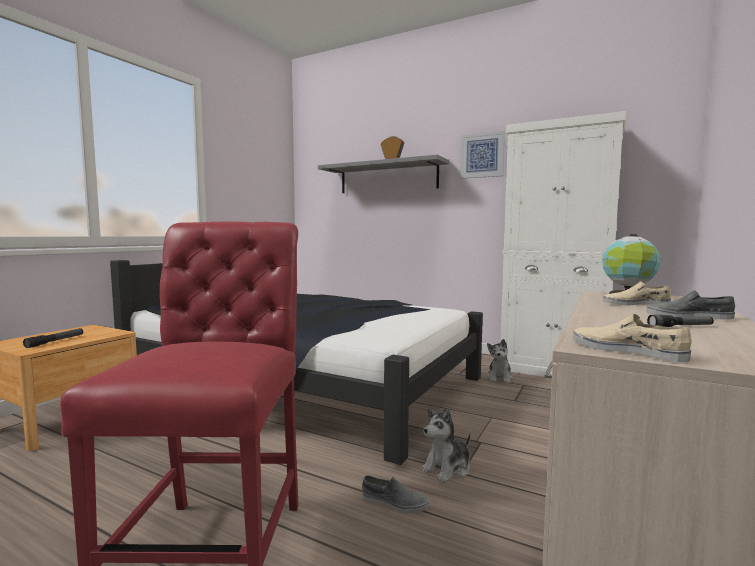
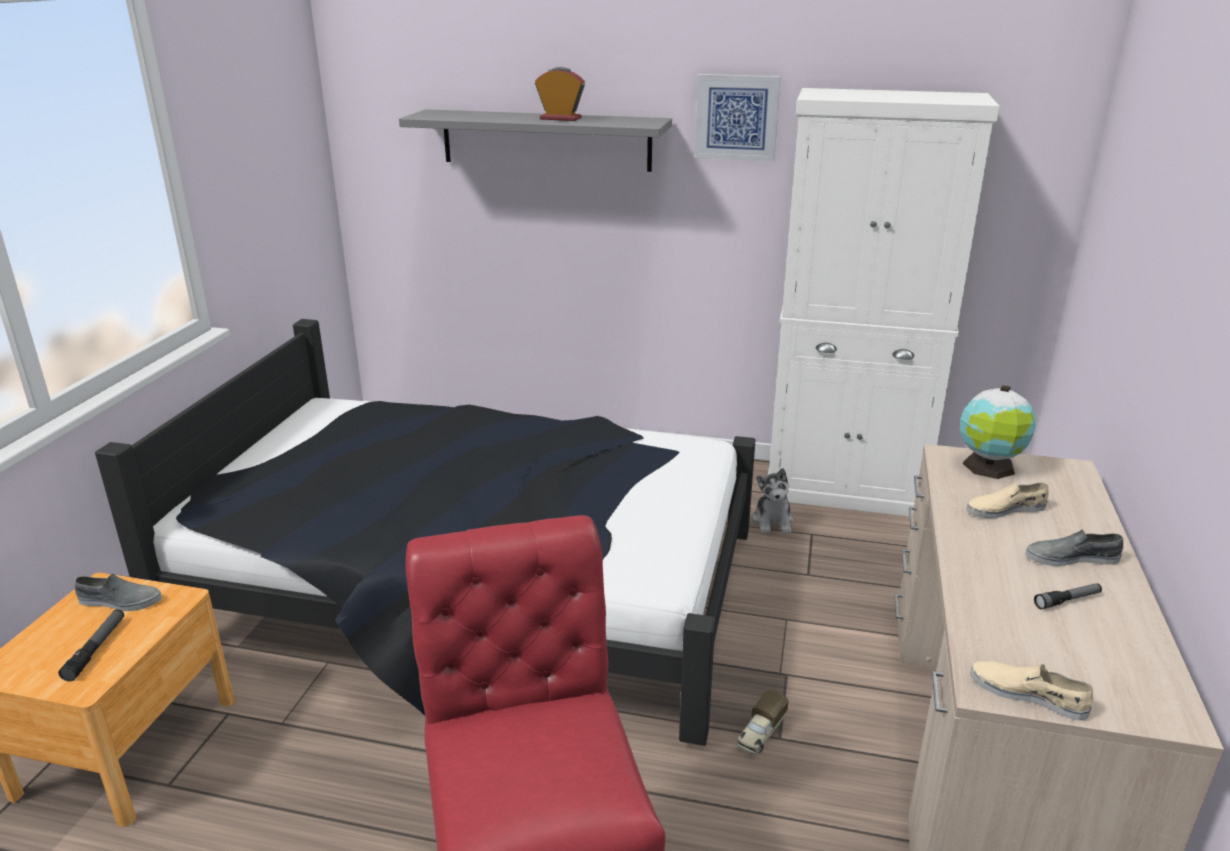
camera: 15 degrees left, 20 degrees up
grey shoe [362,475,429,513] -> grey shoe moved to [75,573,162,611]
plush toy [421,407,470,483] -> toy truck [736,690,789,754]

